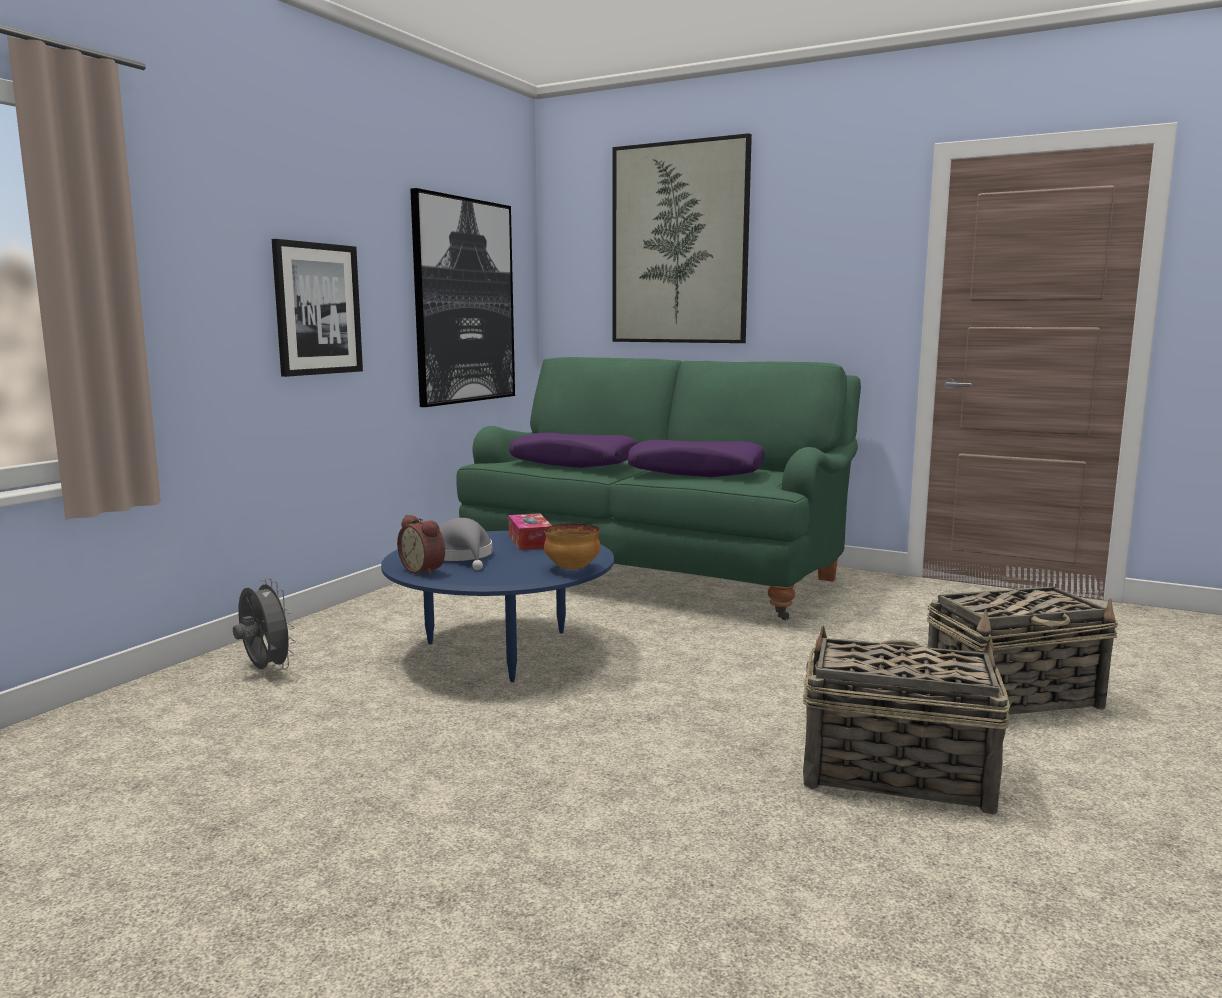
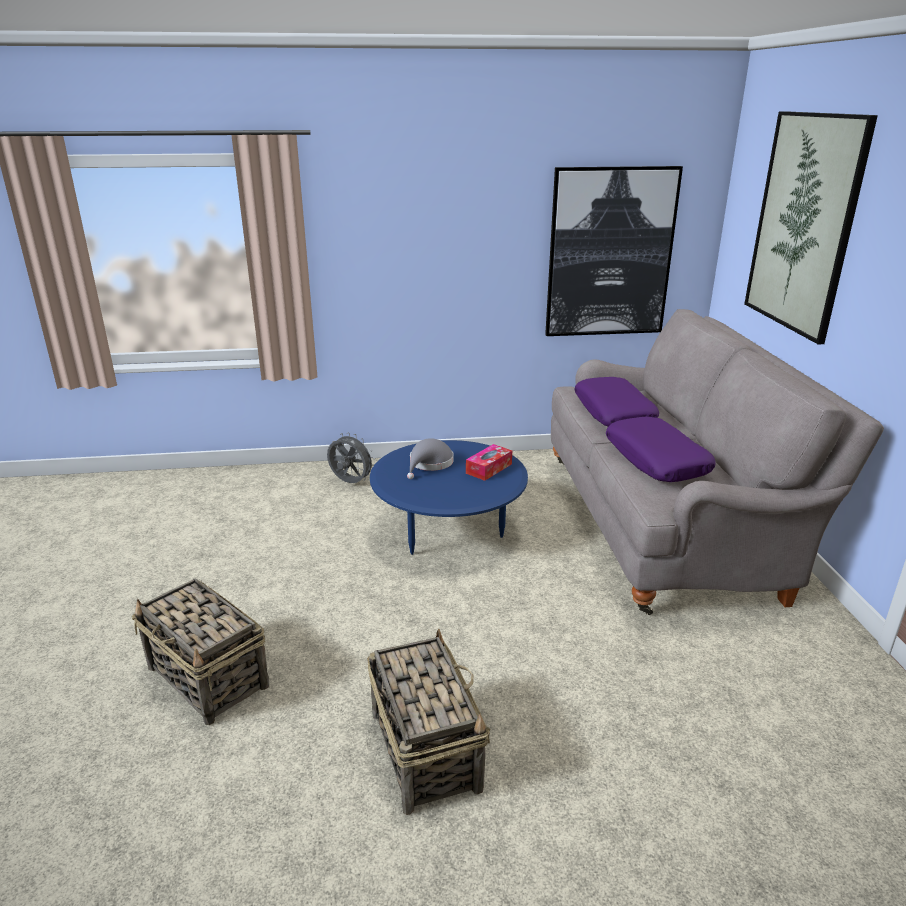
camera: 55 degrees right, 15 degrees up
grey fan [233,578,296,670] -> grey fan turned 75 degrees counterclockwise [327,432,375,483]
picture [272,239,363,377] -> none
alarm clock [397,515,445,576] -> none
green sofa [456,357,861,620] -> grey sofa [551,309,884,615]
bowl [544,523,600,570] -> none
basket [926,587,1118,715] -> basket moved to [132,578,269,725]

